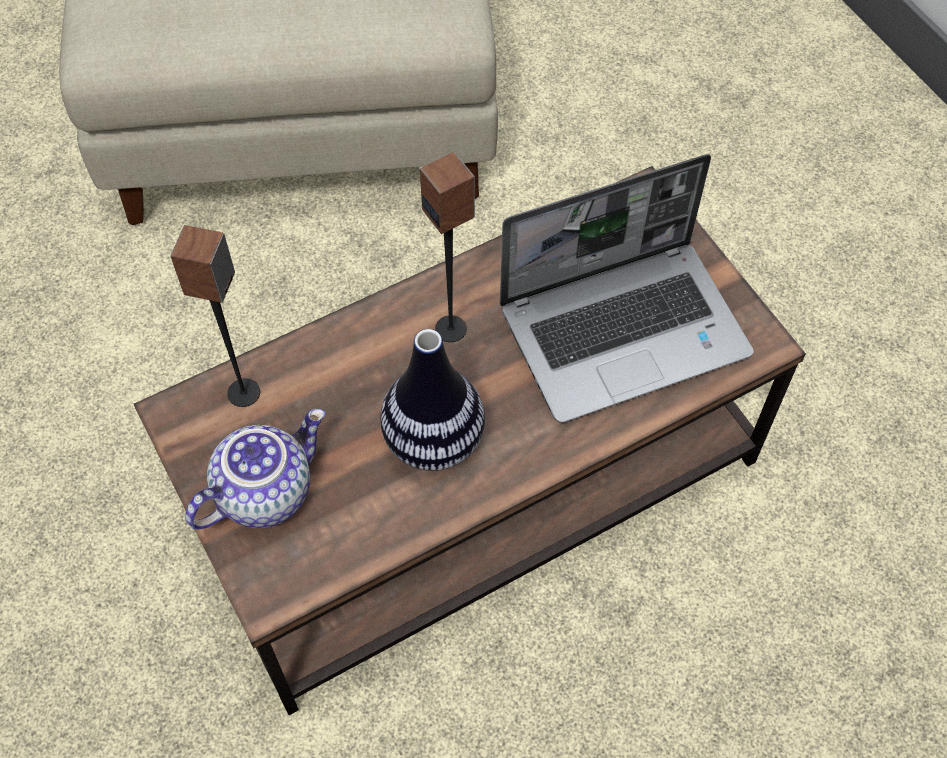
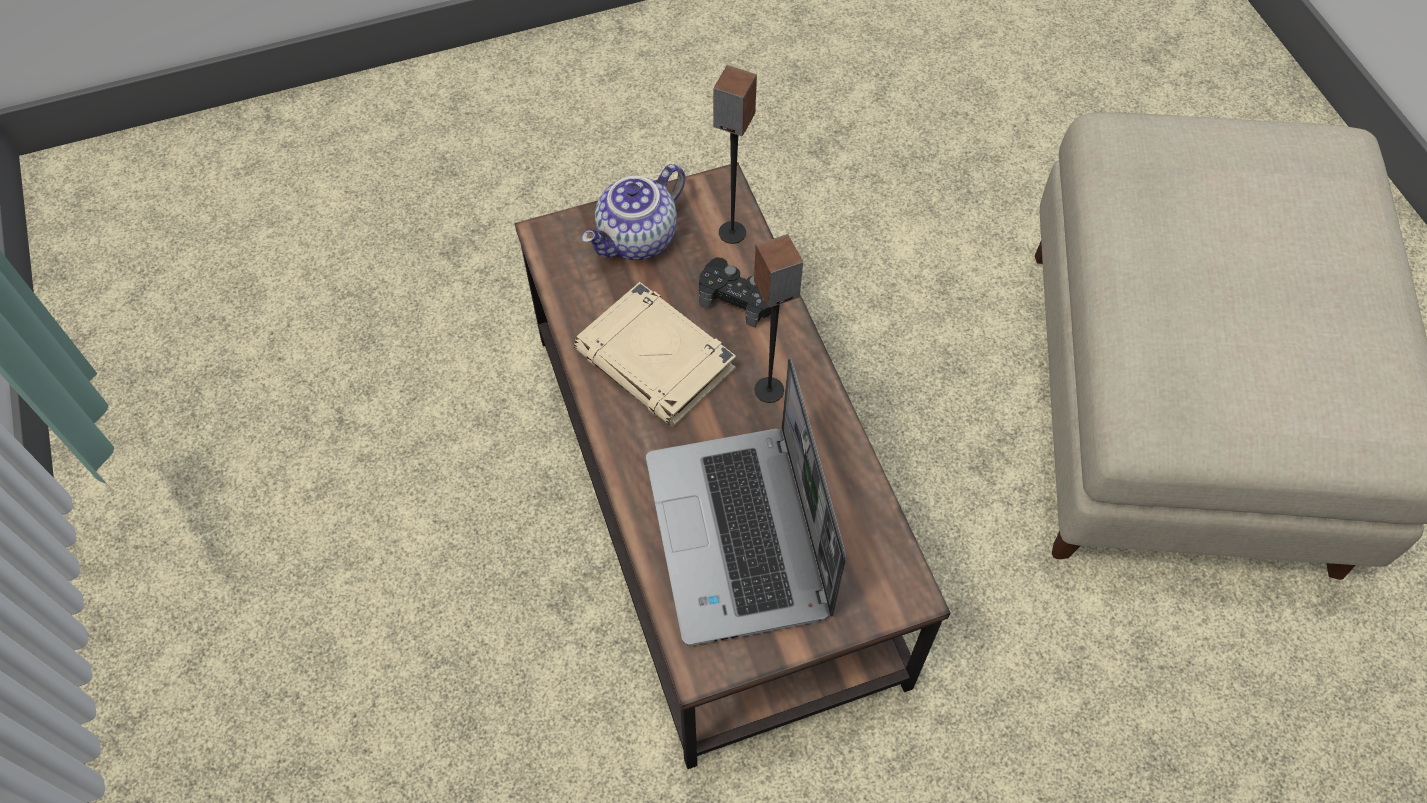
camera: 100 degrees right, 0 degrees up
teapot [185,409,325,529] -> teapot turned 75 degrees clockwise [582,164,685,260]
vase [380,329,485,471] -> beige book [574,282,736,427]
none -> black game controller [699,257,771,328]

